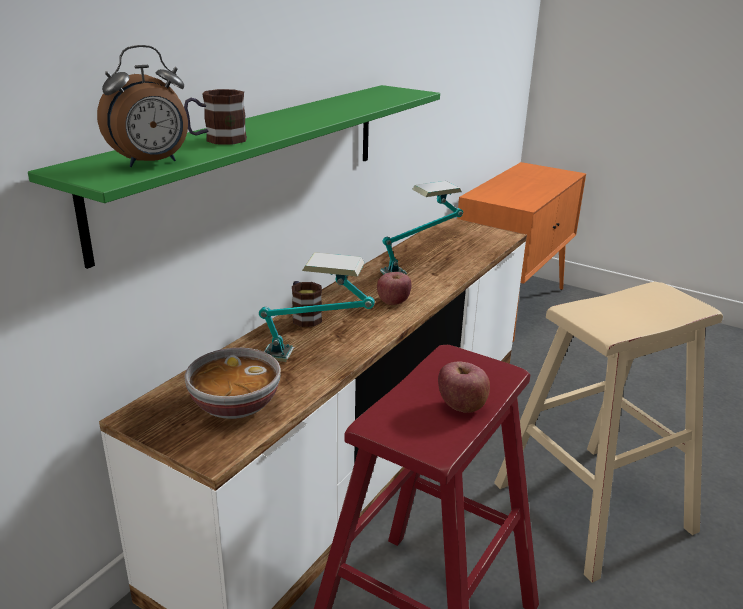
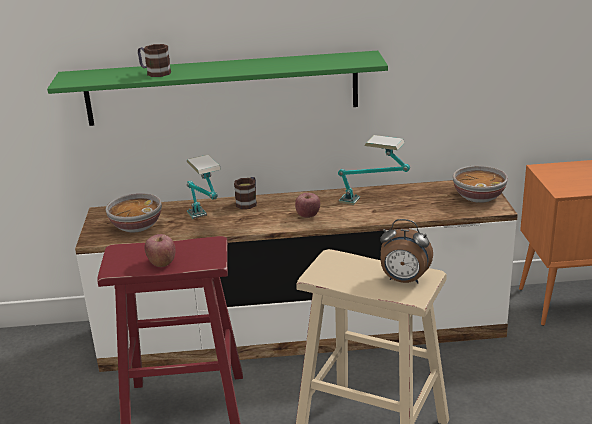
camera: 55 degrees right, 0 degrees up
alarm clock [97,45,188,167] -> alarm clock moved to [380,219,433,284]
none -> bowl [453,165,508,203]

